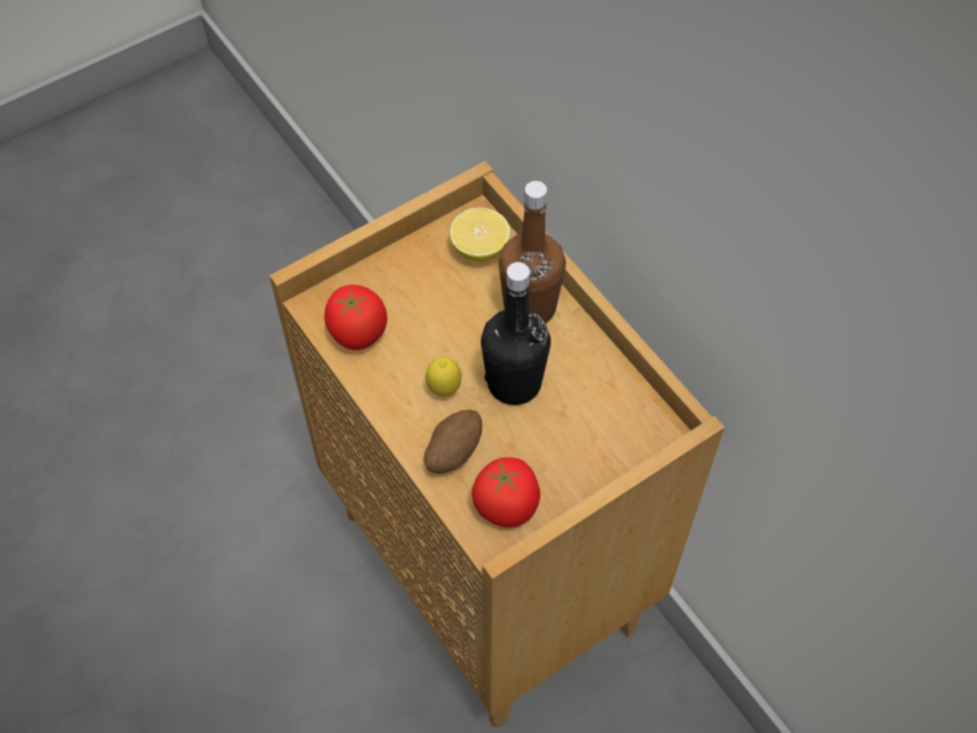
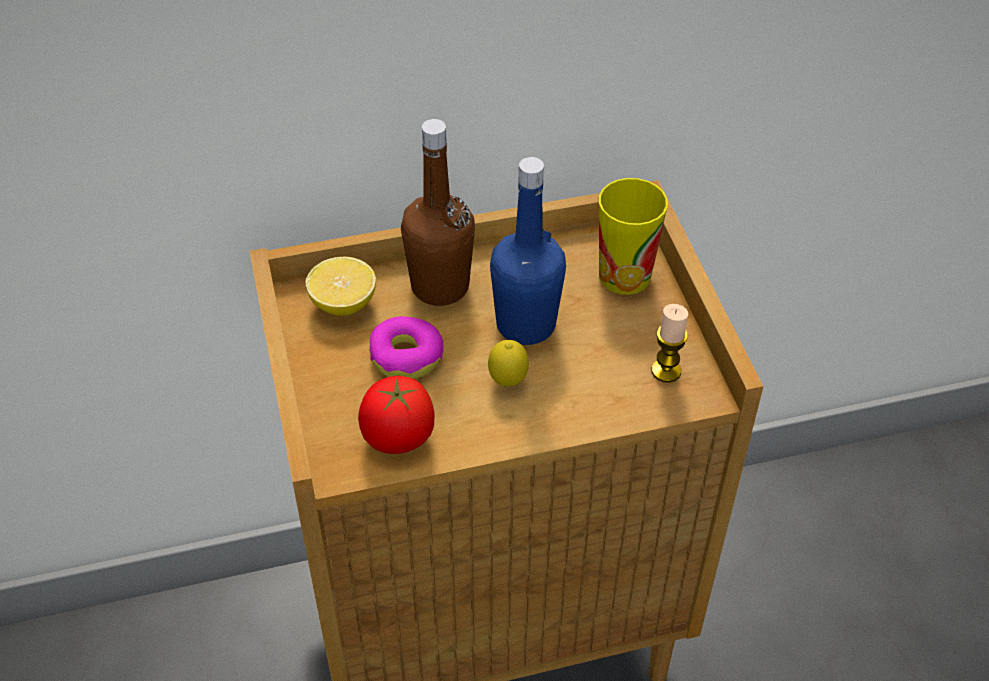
camera: 70 degrees left, 10 degrees down
potato [424,410,482,474] -> none
tomato [472,457,540,527] -> candle [652,304,688,383]
black bottle [481,262,551,405] -> blue bottle [490,157,566,345]
none -> donut [369,316,444,379]
none -> cup [599,178,668,295]

